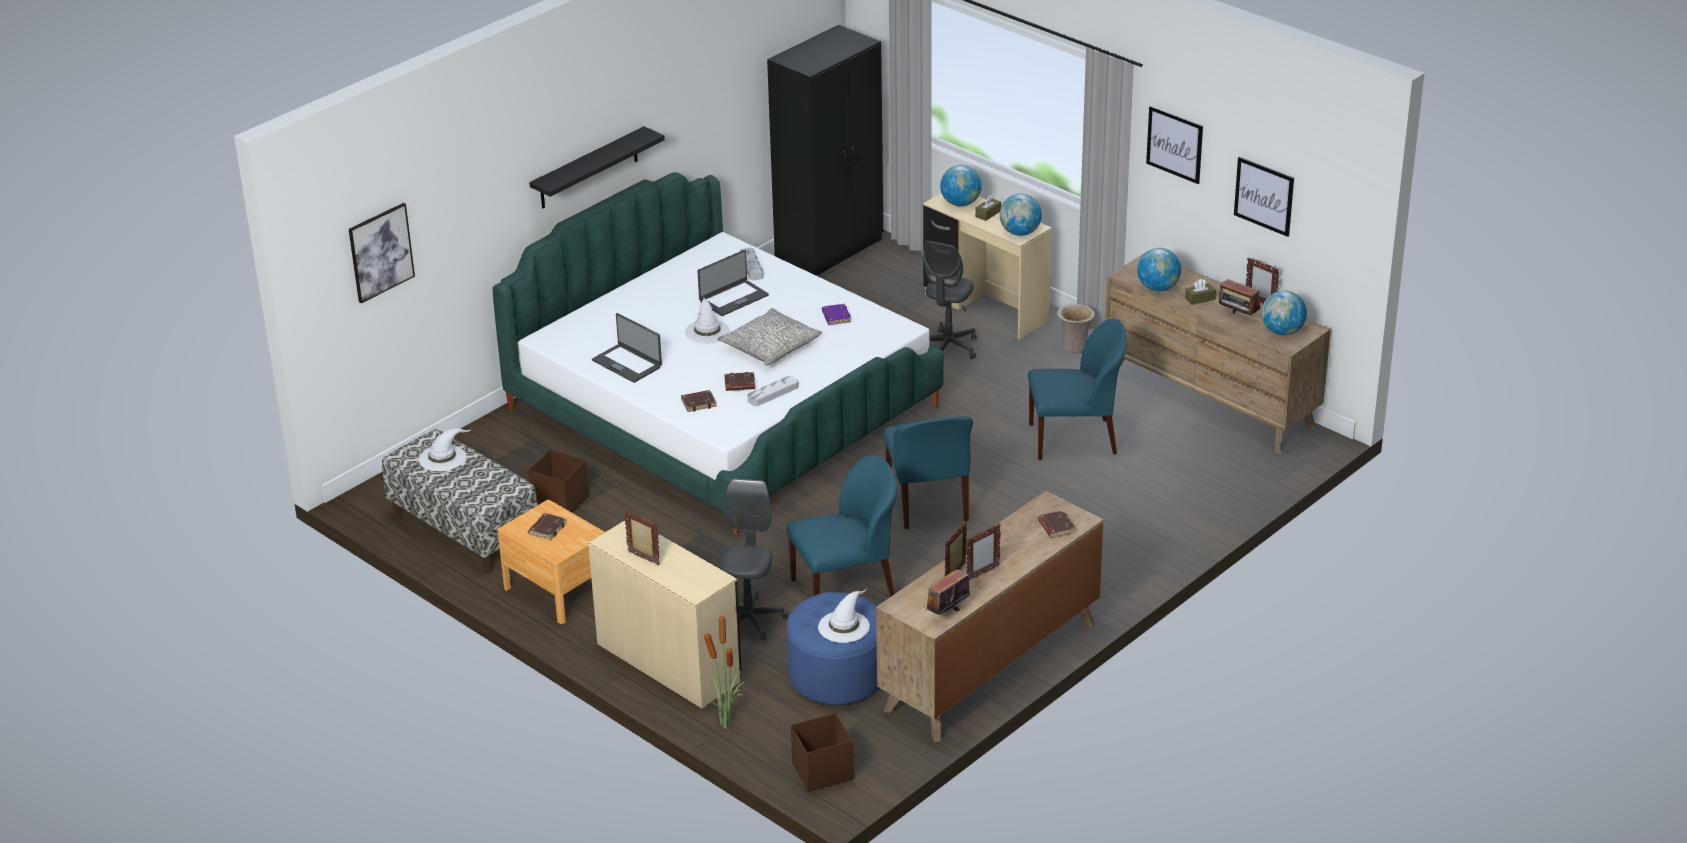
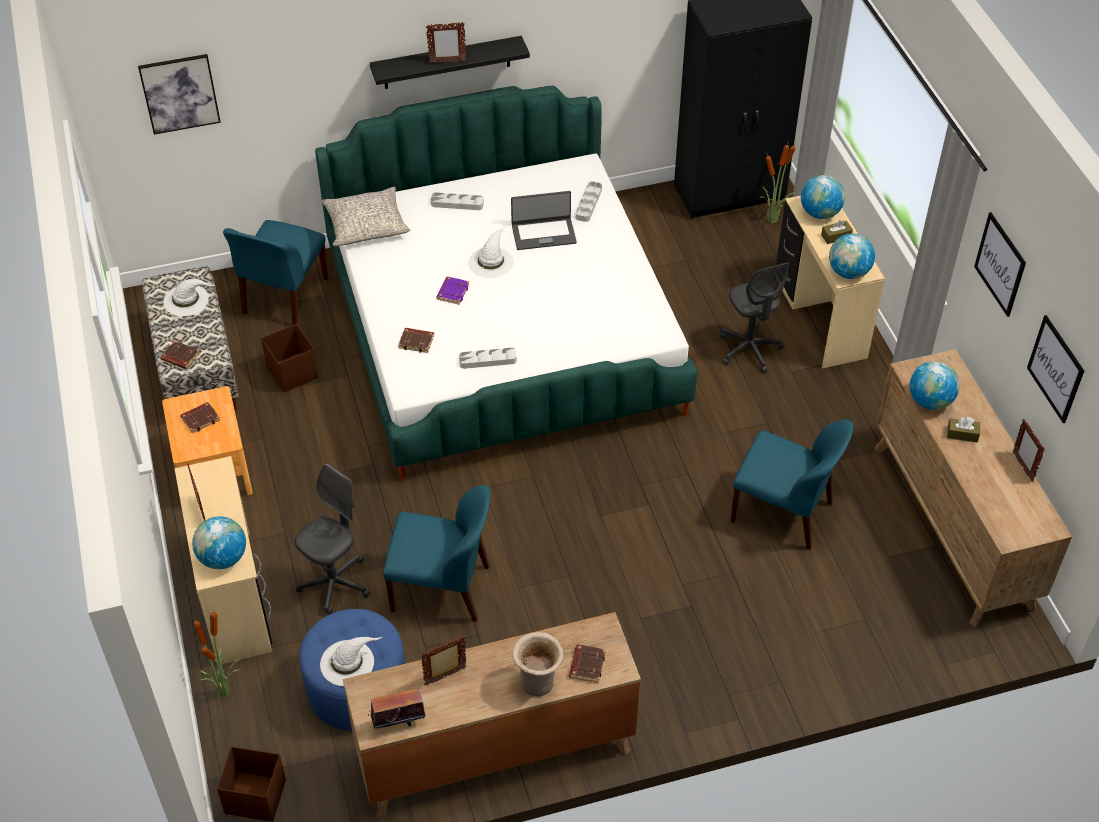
camera: 30 degrees right, 15 degrees up
laptop [592,313,662,383] -> none
grey pillow [717,308,822,366] -> grey pillow moved to [321,187,411,246]
brown book [724,372,755,391] -> brown book moved to [161,341,200,369]
purple book [822,304,851,325] -> purple book moved to [436,277,469,305]
blue chair [883,416,973,529] -> blue chair moved to [223,220,329,325]
grey office chair [923,241,977,359] -> grey office chair turned 75 degrees counterclockwise [720,262,789,373]
picture frame [966,523,1001,580] -> picture frame moved to [426,22,466,63]
beige vase [1057,304,1095,354] -> beige vase moved to [513,632,564,697]
radio [1219,279,1260,316] -> none
globe [1261,291,1307,335] -> globe moved to [192,516,246,569]
none -> grey tray [431,192,484,210]
none -> potted plant [760,144,796,224]

